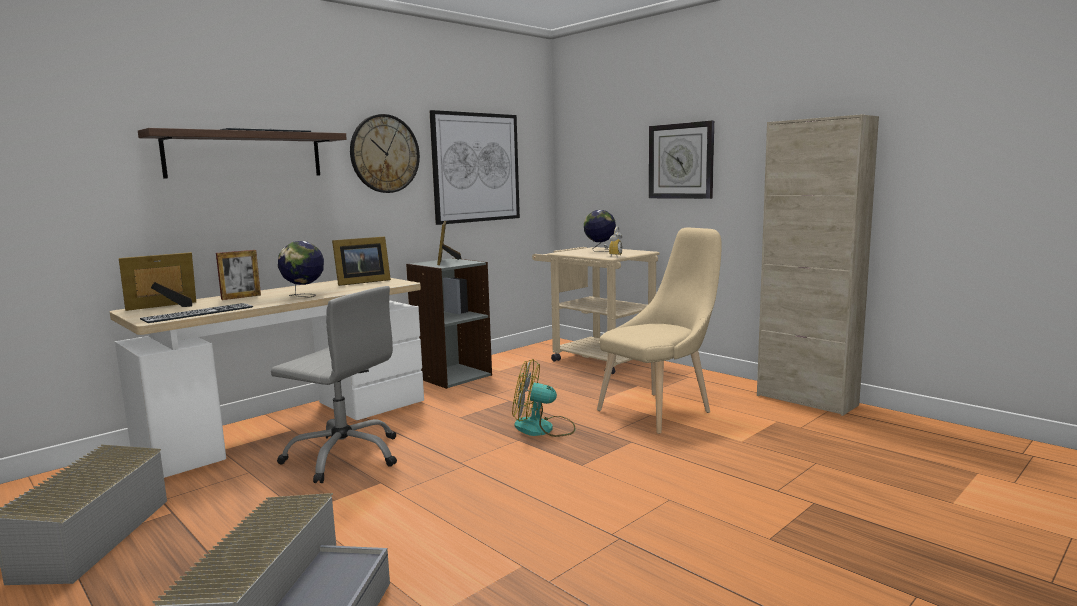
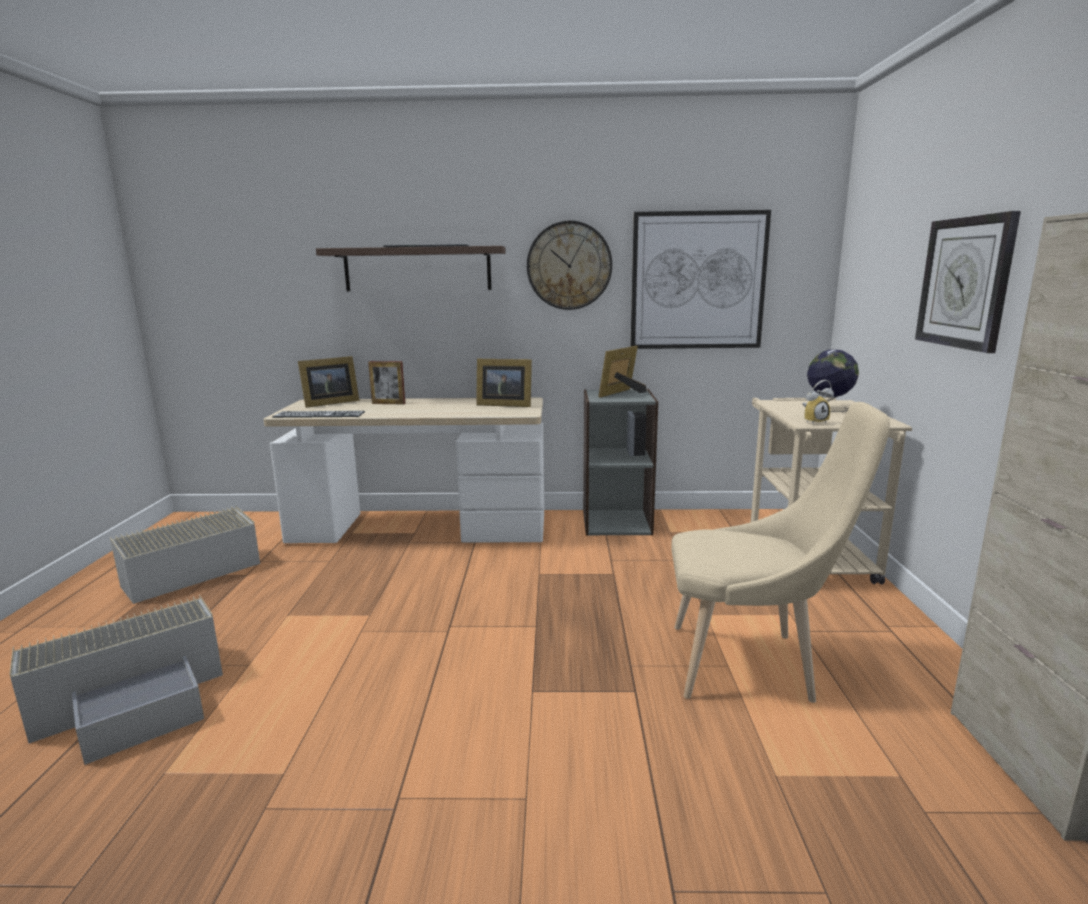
camera: 45 degrees right, 5 degrees up
picture frame [119,252,196,311] -> picture frame turned 135 degrees clockwise [298,356,359,408]
grey office chair [271,286,397,483] -> none
globe [278,241,324,298] -> none
fan [512,359,575,437] -> none

